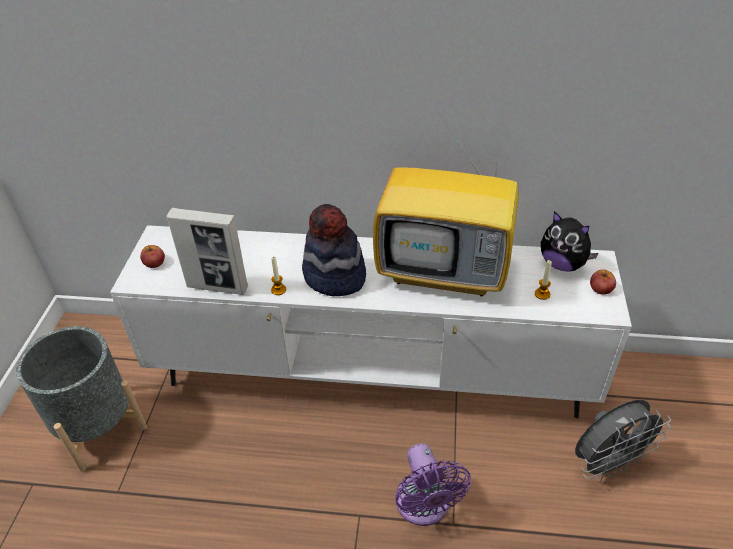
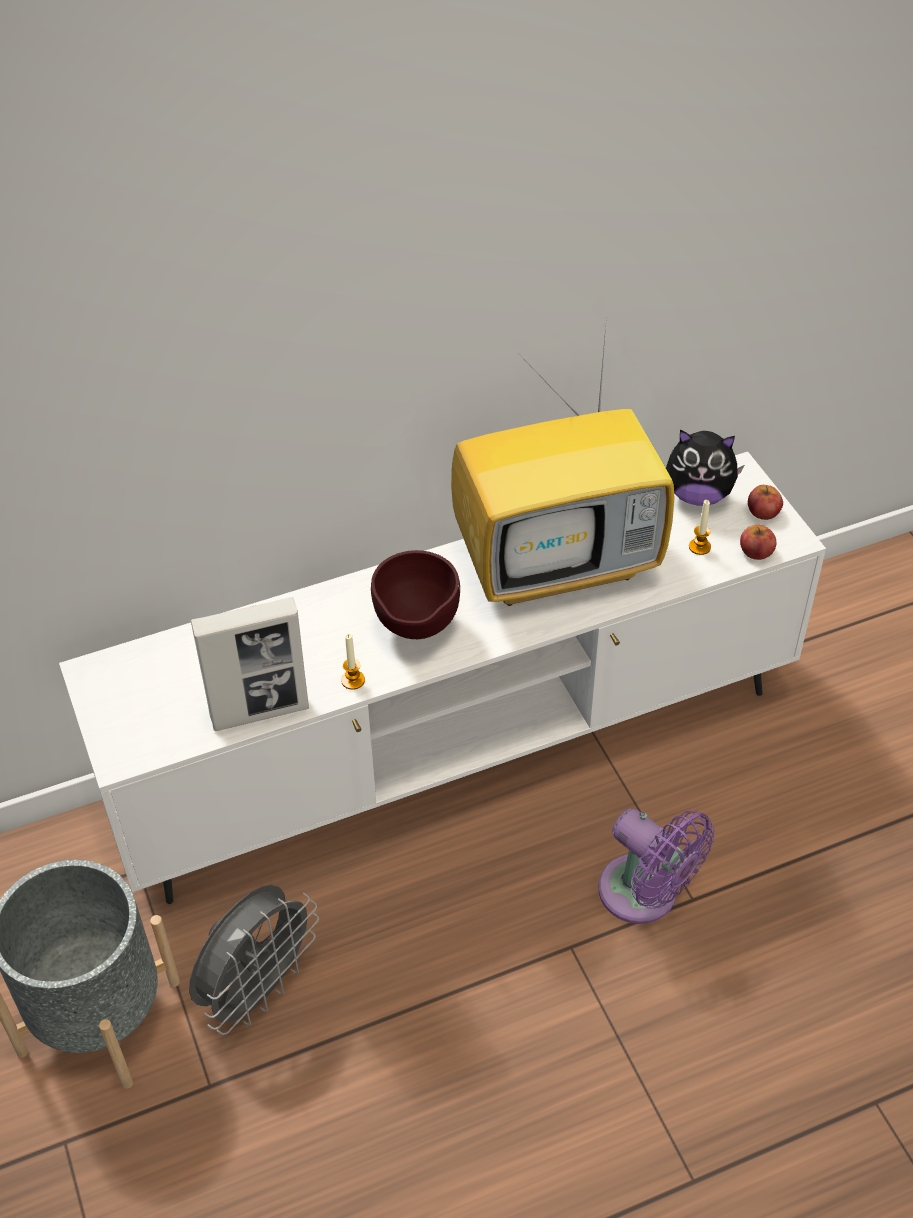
camera: 30 degrees left, 5 degrees up
apple [140,245,165,268] -> apple moved to [740,525,776,560]
hat [302,204,366,296] -> brown bowl [371,550,460,639]
grey fan [575,400,671,482] -> grey fan moved to [189,885,319,1035]

